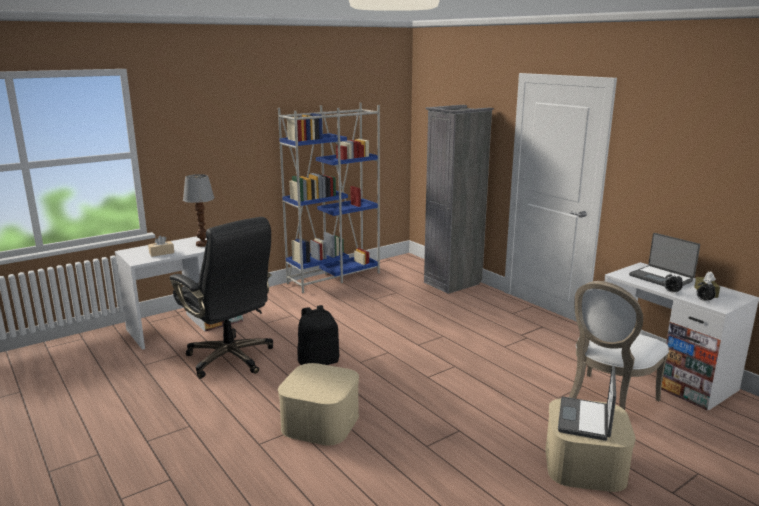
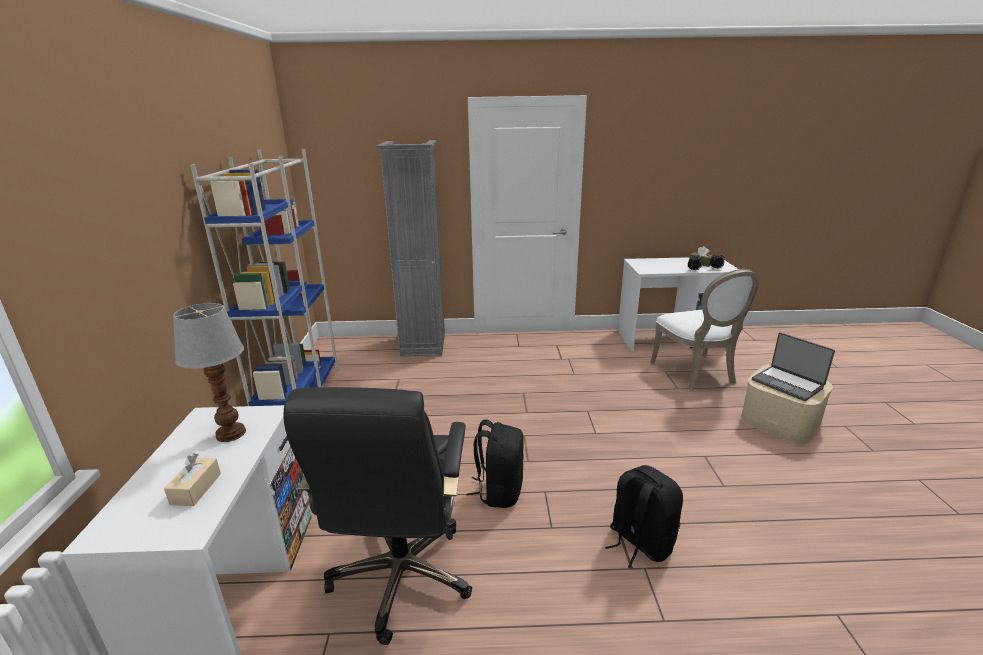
camera: 55 degrees left, 5 degrees up
black office chair [170,217,273,379] -> black office chair turned 105 degrees clockwise [283,387,472,645]
beige storage box [278,363,359,446] -> black backpack [605,465,683,568]
laptop [629,233,700,286] -> none

